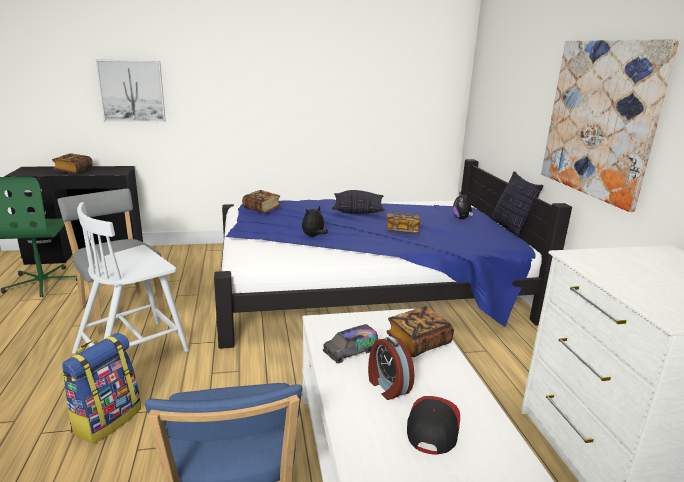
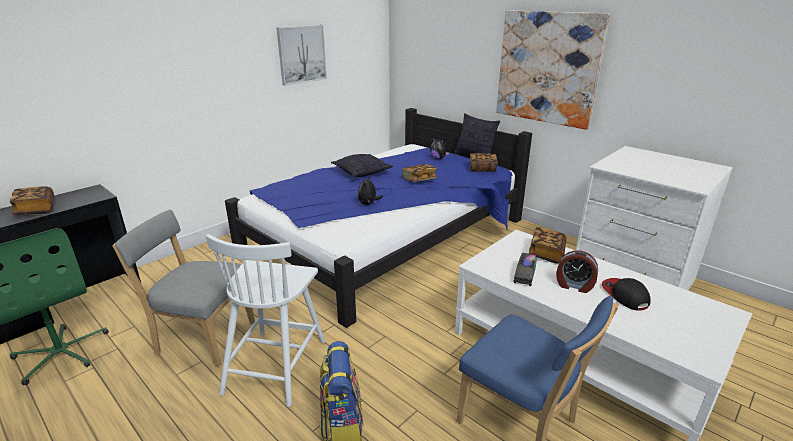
camera: 35 degrees left, 5 degrees up
picture [96,59,166,122] -> picture moved to [277,25,327,86]
book [242,190,281,214] -> book moved to [470,153,498,172]

